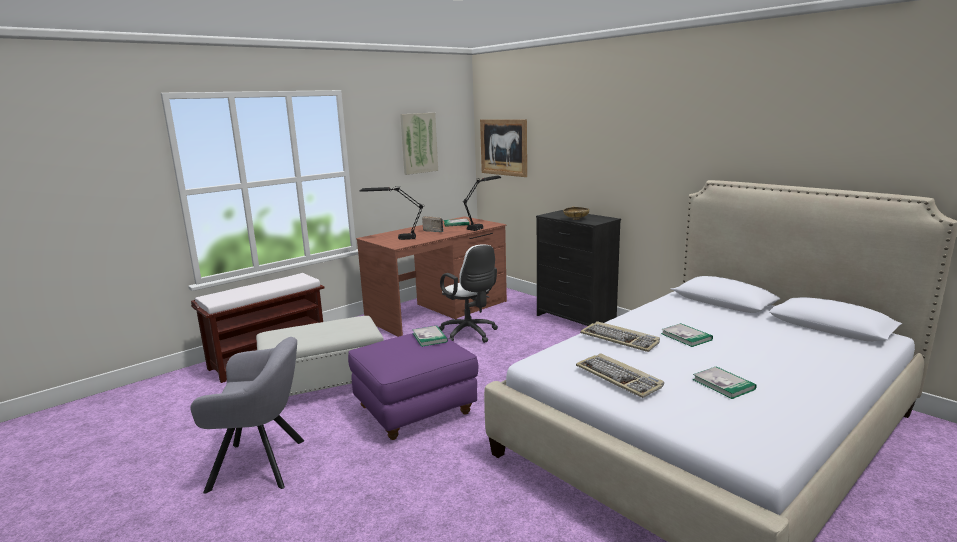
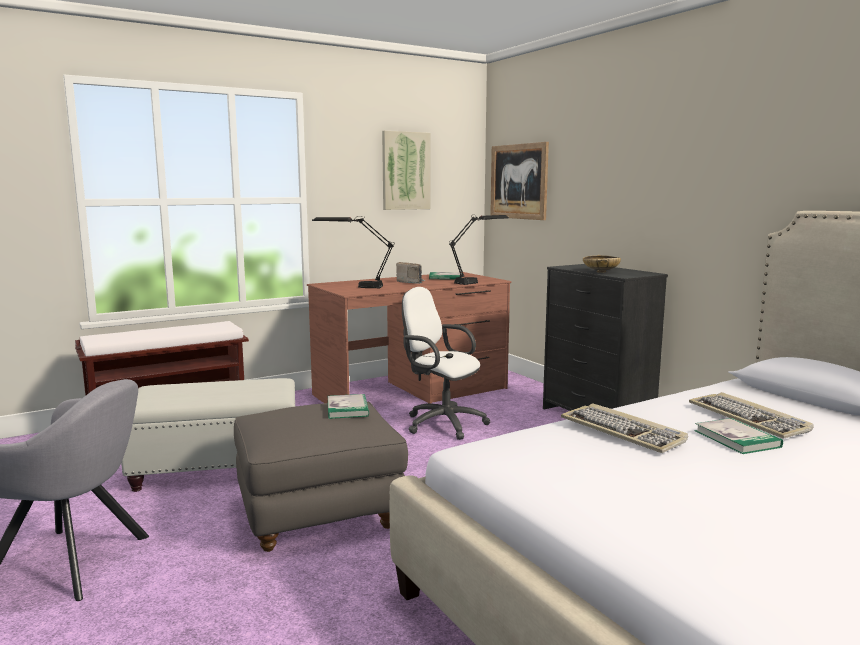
camera: 10 degrees right, 5 degrees down
purple ottoman [348,333,478,440] -> grey ottoman [234,402,408,552]
white office chair [439,244,498,343] -> white office chair turned 150 degrees clockwise [402,287,490,440]
keyboard [576,353,664,398] -> keyboard moved to [689,392,814,439]
book [693,366,757,399] -> none

